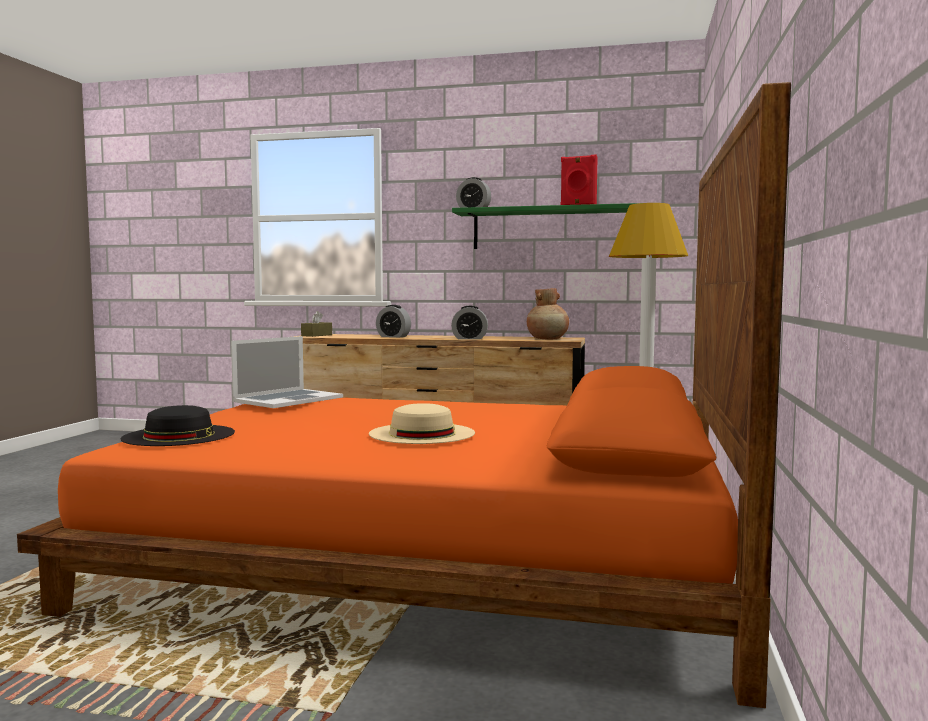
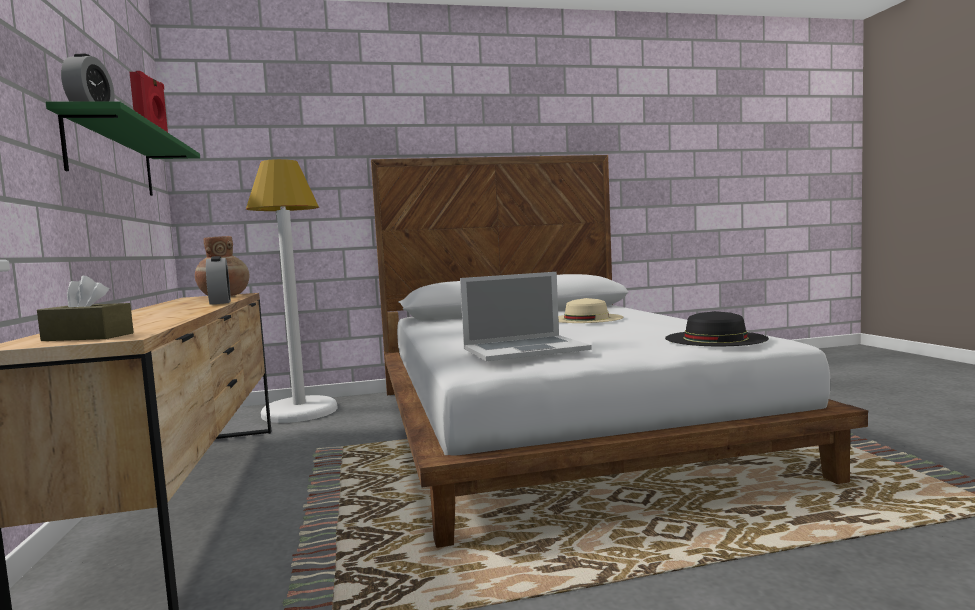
camera: 115 degrees left, 0 degrees up
orange bed [17,82,791,708] -> white bed [371,155,868,548]
laptop [231,336,343,408] -> laptop turned 150 degrees clockwise [460,272,592,361]
alarm clock [376,305,411,337] -> none

